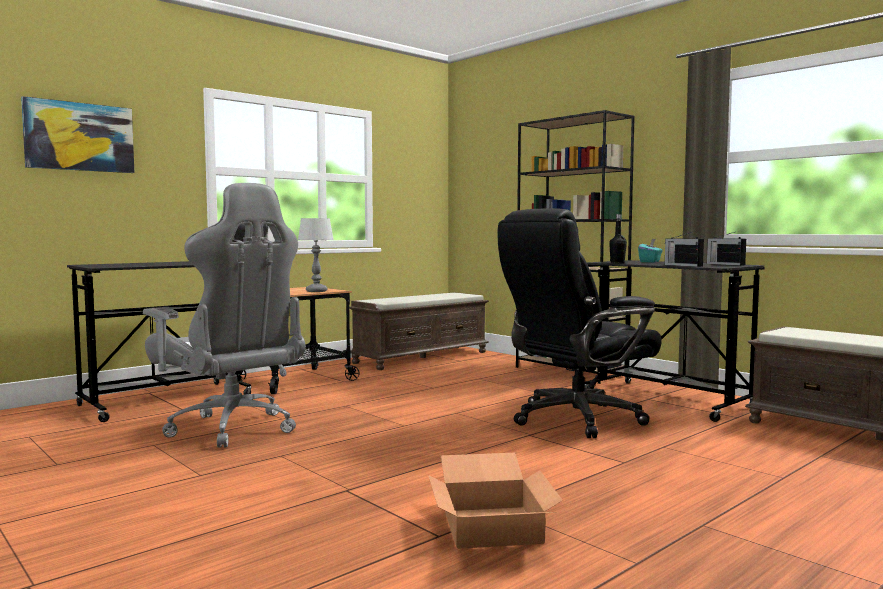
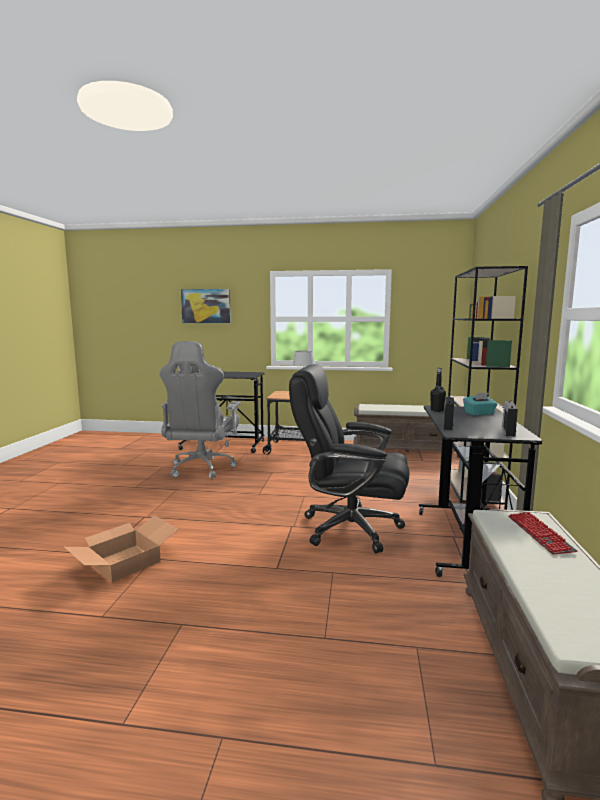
camera: 50 degrees right, 5 degrees up
none -> keyboard [509,512,577,555]

